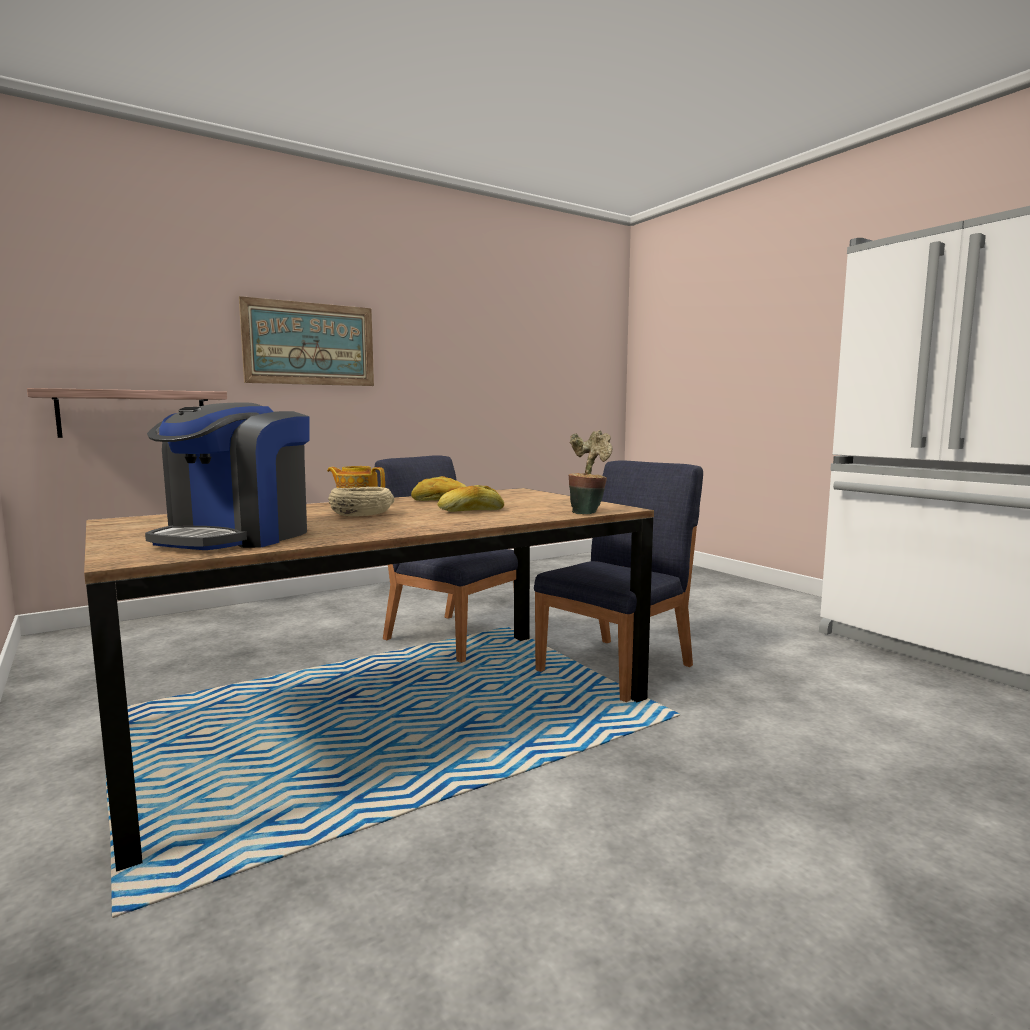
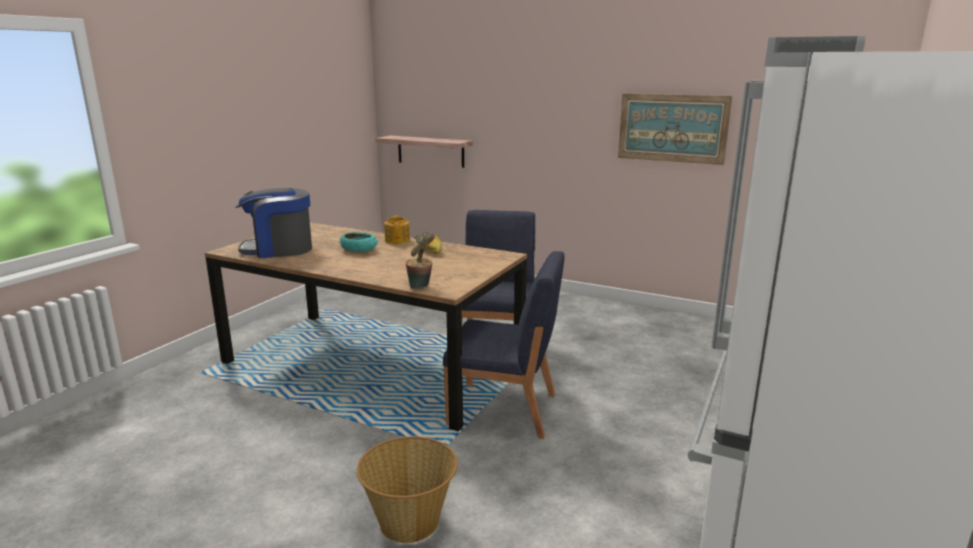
camera: 60 degrees right, 10 degrees up
picture [239,296,374,386] -> picture moved to [618,94,732,165]
beige bowl [328,487,394,516] -> turquoise bowl [340,232,378,252]
bread [437,485,504,512] -> none
none -> basket [357,436,458,543]

